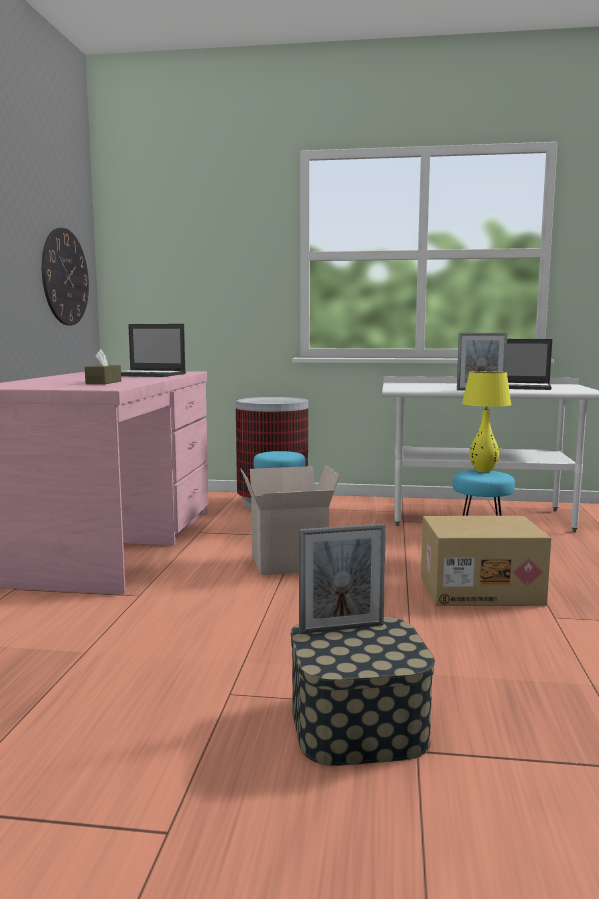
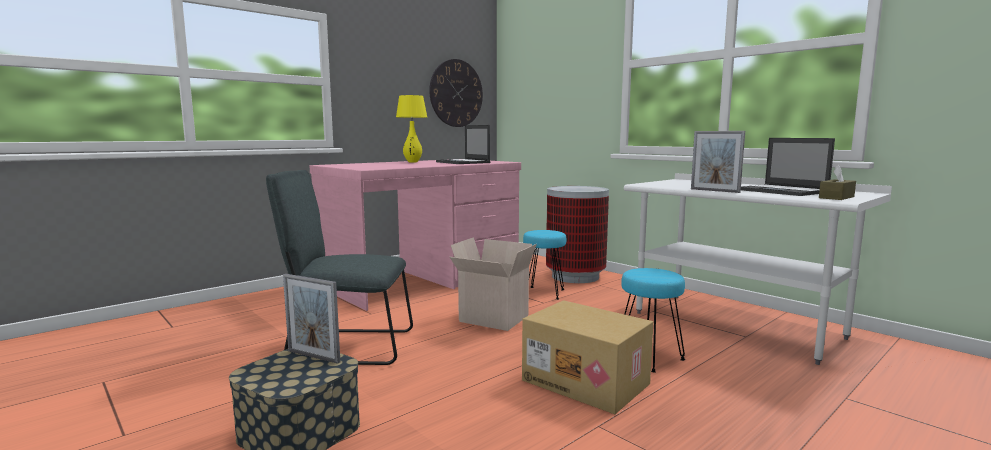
camera: 40 degrees right, 0 degrees up
brown tissue box [85,349,121,384] -> brown tissue box moved to [819,165,856,200]
yellow table lamp [462,371,511,472] -> yellow table lamp moved to [396,95,427,163]
none -> grey chair [266,170,413,365]

